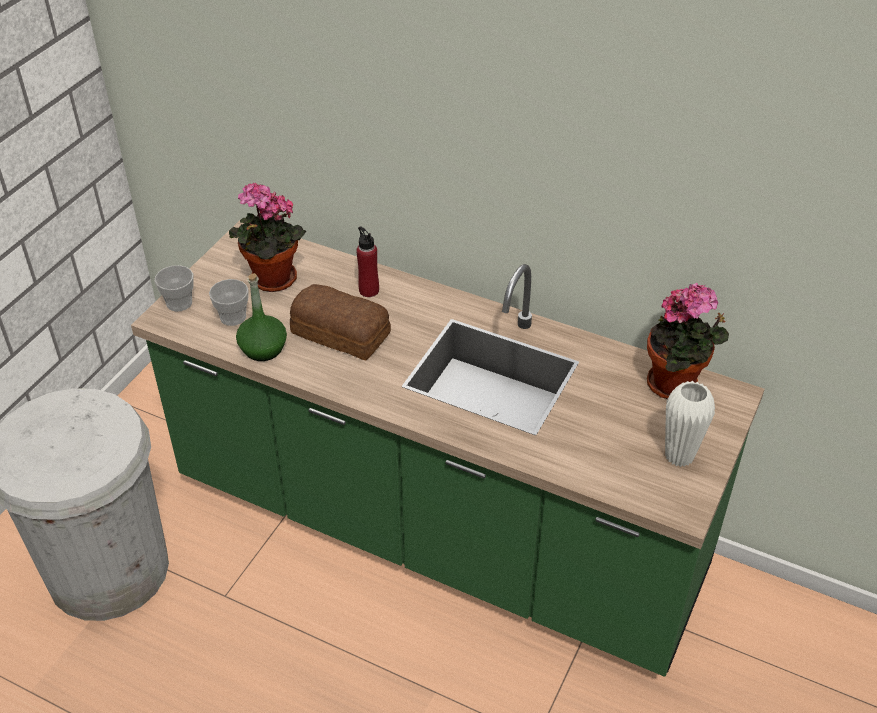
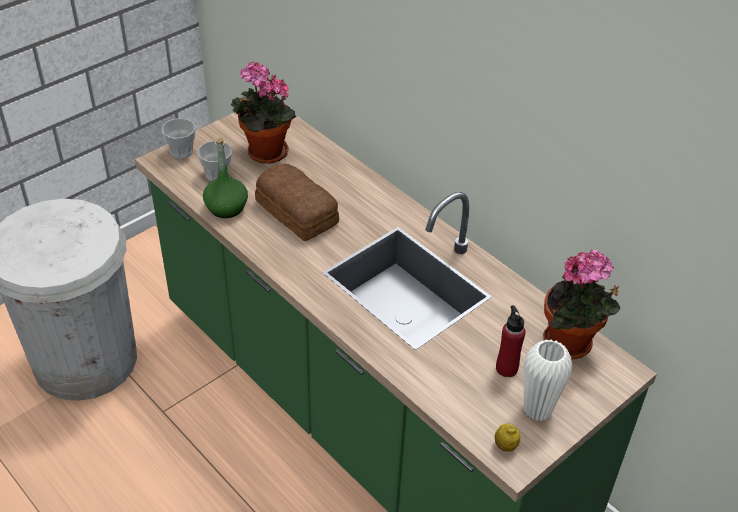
camera: 20 degrees right, 0 degrees up
red bottle [356,226,379,297] -> red bottle moved to [496,305,526,377]
none -> lemon [495,424,520,452]

